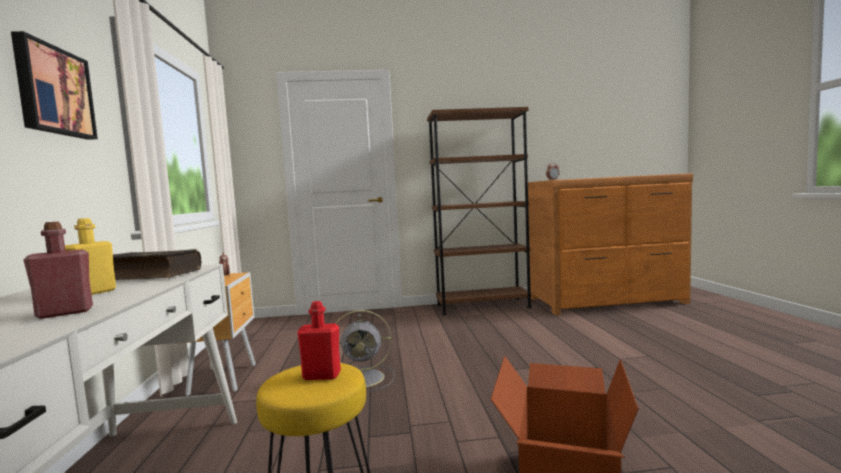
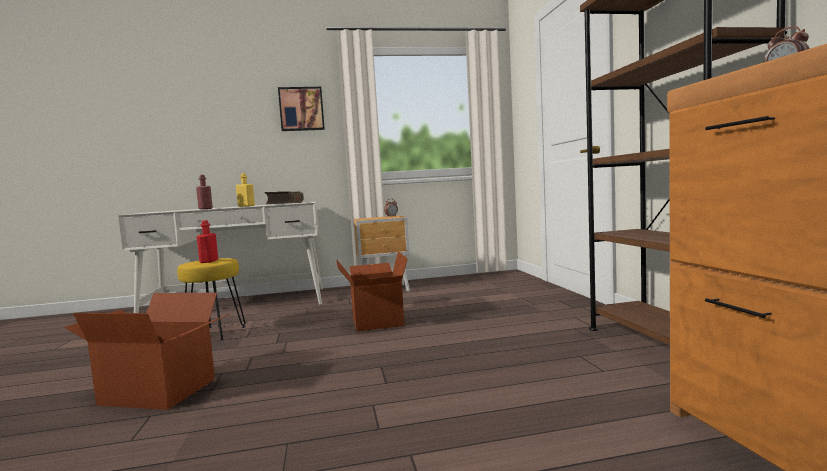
camera: 85 degrees right, 0 degrees up
grey fan [336,310,395,392] -> cardboard box [336,251,408,331]

